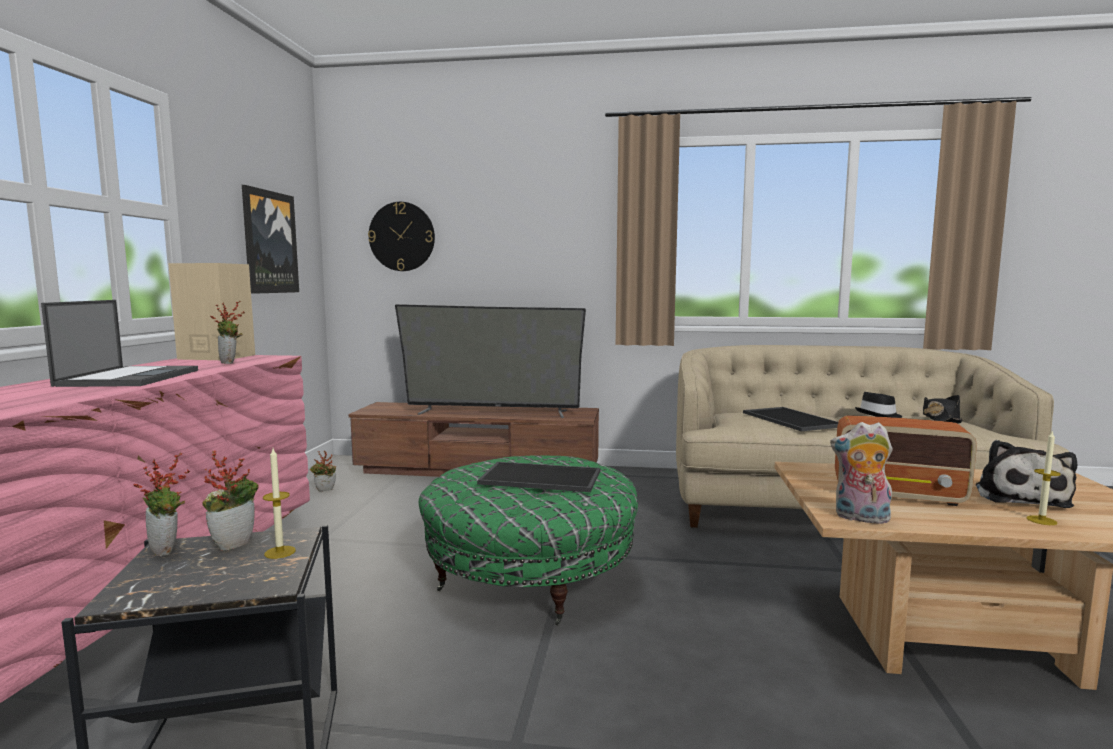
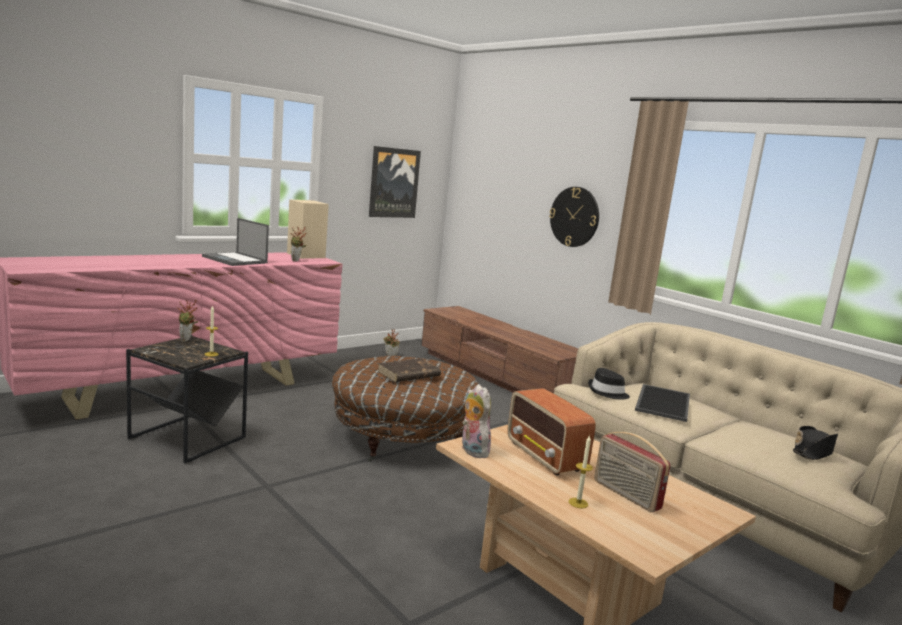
camera: 40 degrees right, 5 degrees up
laptop [41,300,198,387] -> laptop turned 90 degrees clockwise [202,218,269,266]
potted plant [202,451,259,551] -> none
wall clock [368,202,435,271] -> wall clock moved to [549,187,599,247]
television [395,304,586,418] -> none
green ottoman [419,455,638,625] -> brown ottoman [332,356,479,462]
tray [477,462,600,492] -> brown book [377,358,441,382]
black hat [855,392,902,418] -> black hat moved to [588,368,630,400]
plush toy [976,440,1078,508] -> radio [594,432,671,512]

